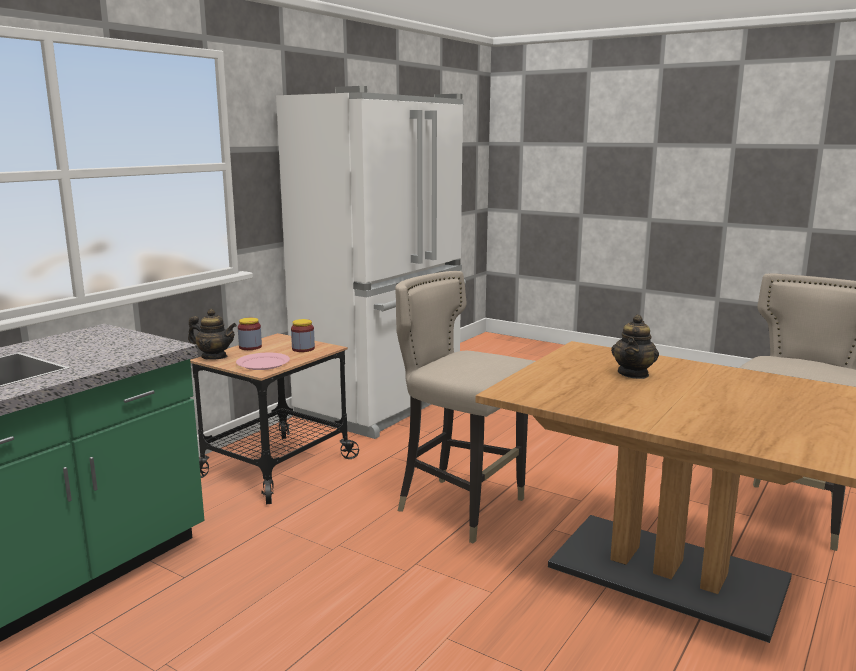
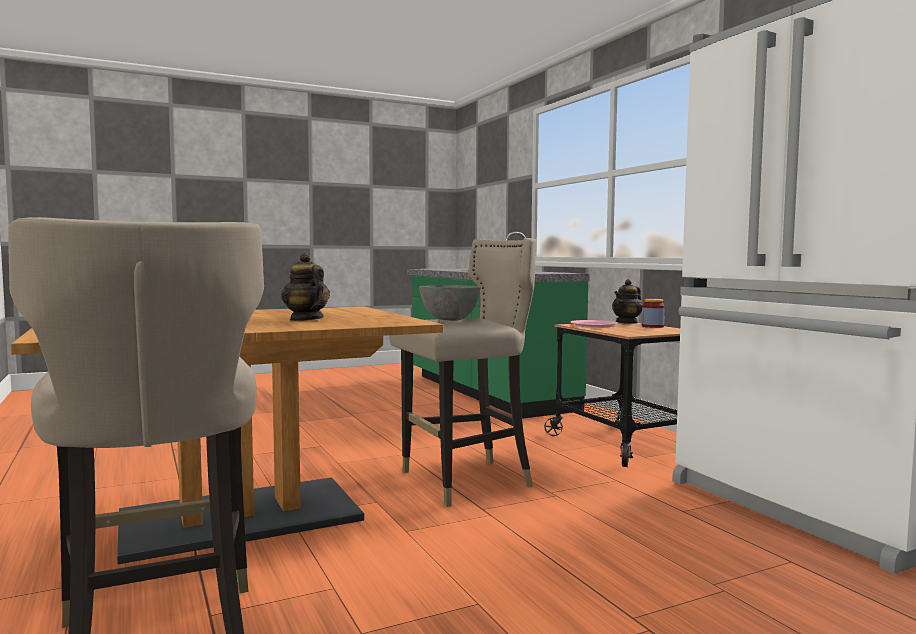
camera: 120 degrees right, 10 degrees down
jar [291,319,315,352] -> none
none -> grey bowl [419,285,480,321]

